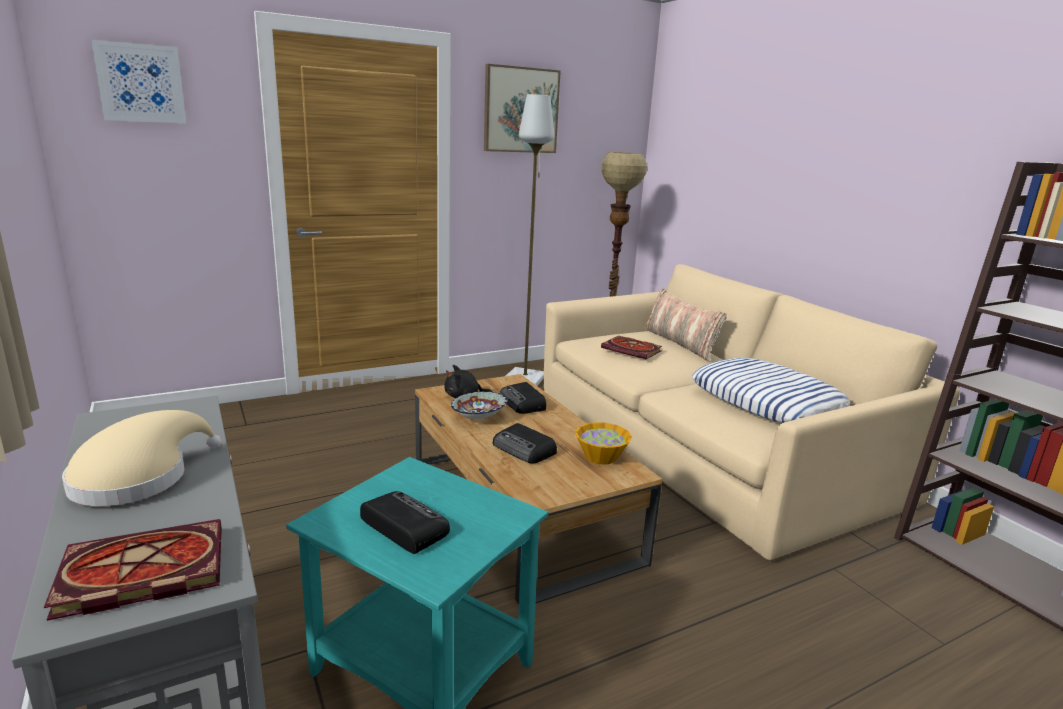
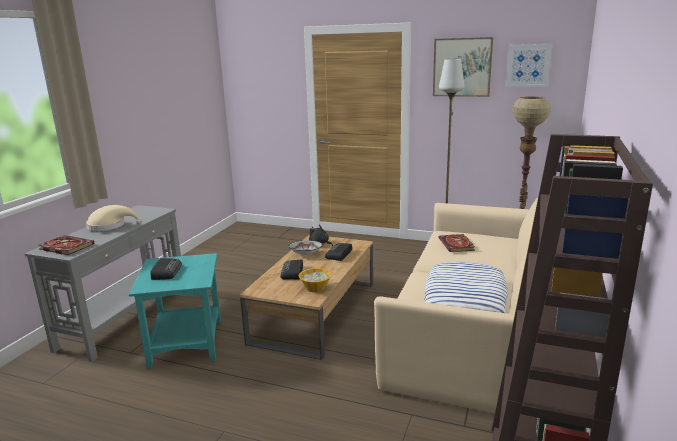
camera: 50 degrees right, 0 degrees up
picture [91,40,186,123] -> picture moved to [505,44,552,87]
pillow [644,288,727,361] -> none

